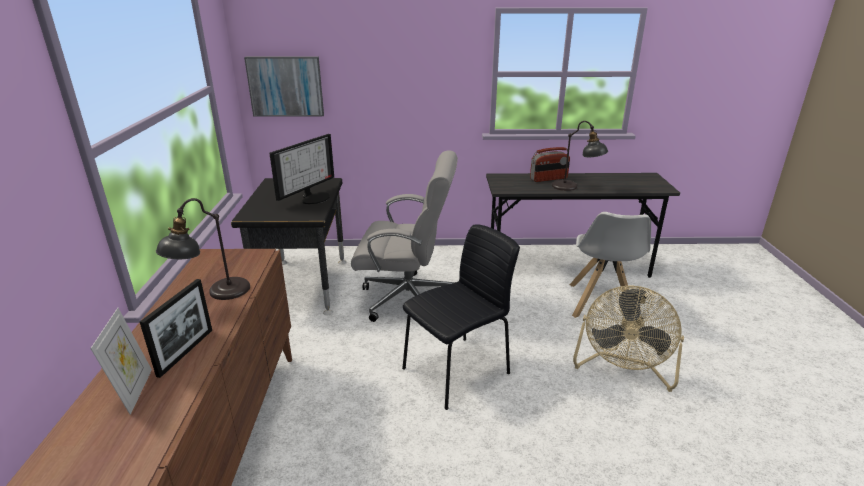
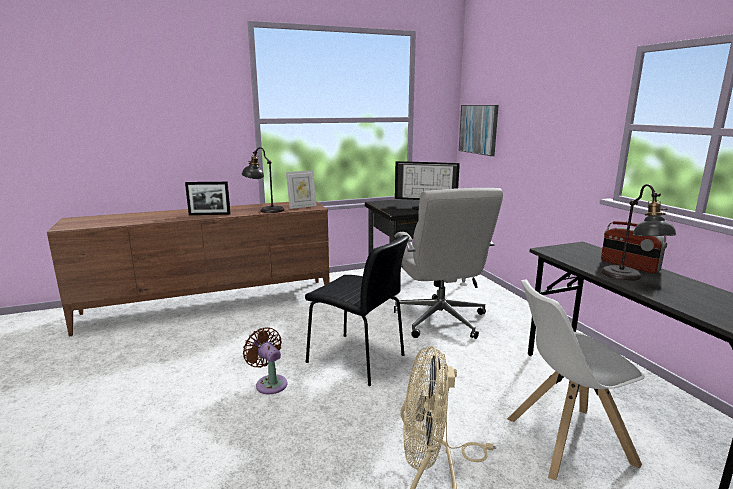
camera: 70 degrees right, 10 degrees down
picture frame [90,308,152,415] -> picture frame moved to [286,170,317,209]
none -> brown fan [243,327,287,394]

